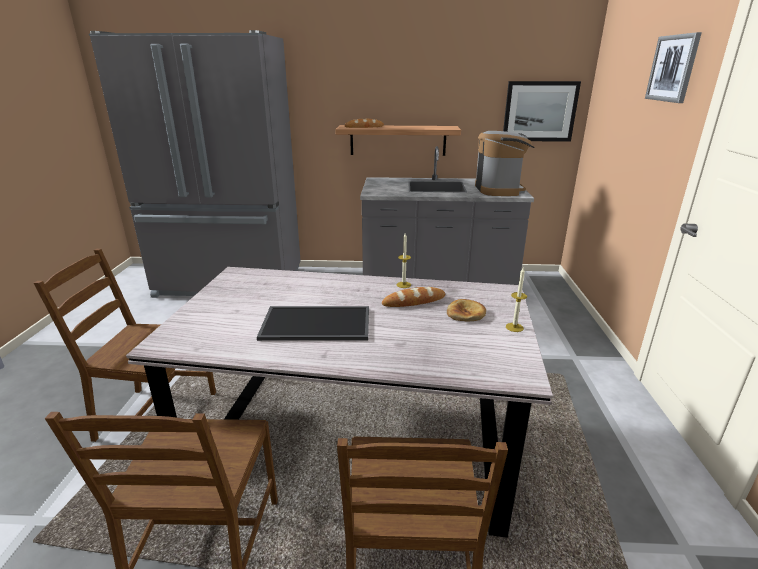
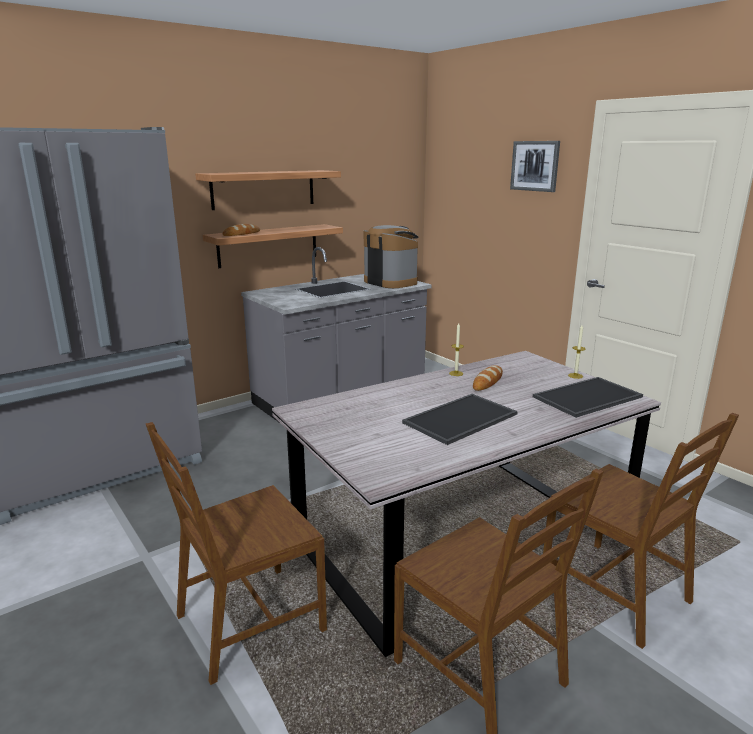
camera: 40 degrees left, 5 degrees down
bread [447,299,486,321] -> none
picture [503,81,581,142] -> none
none -> shelf [195,170,341,210]
none -> tray [533,377,643,418]

